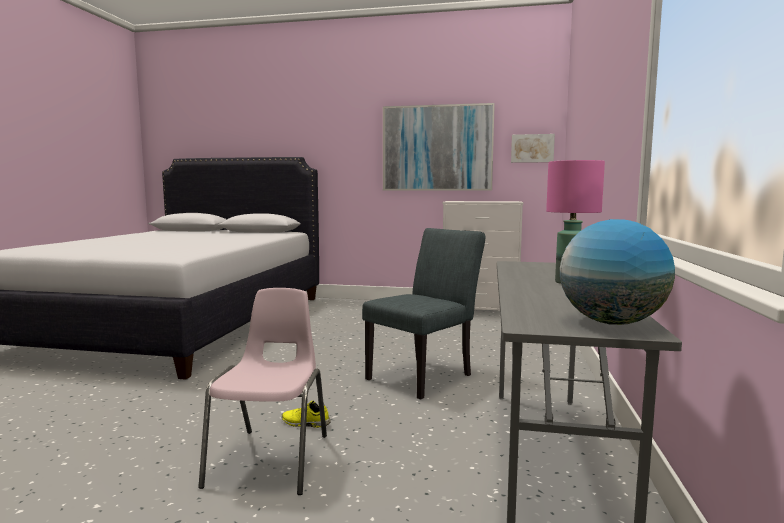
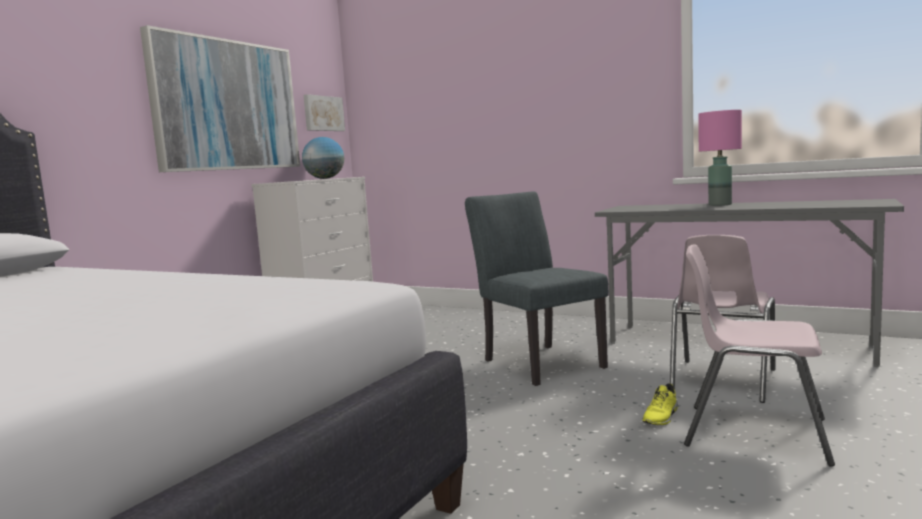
camera: 70 degrees left, 0 degrees up
globe [560,219,675,325] -> globe moved to [302,137,344,179]
none -> pink chair [670,235,776,403]

